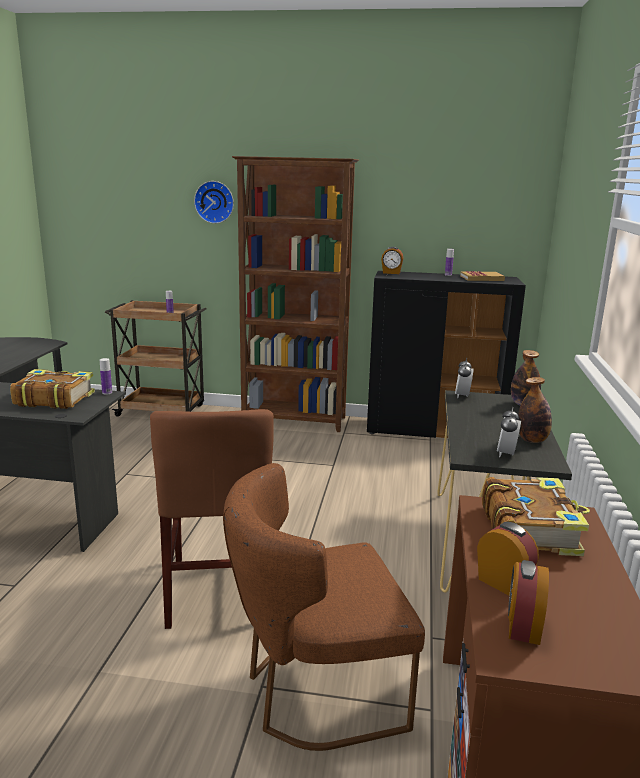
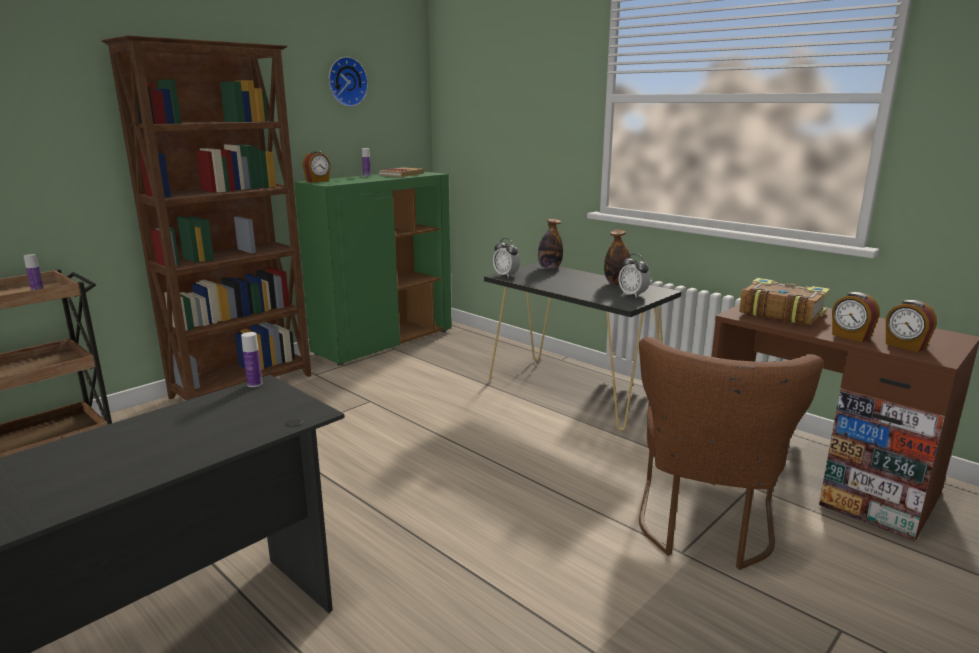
camera: 55 degrees left, 0 degrees up
book [10,369,95,409] -> none
brown chair [150,409,274,629] -> none
wall clock [194,181,234,224] -> wall clock moved to [328,57,368,107]
black cabinet [367,271,526,438] -> green cabinet [294,172,452,366]
alarm clock [477,522,539,595] -> alarm clock turned 120 degrees counterclockwise [832,292,880,343]

